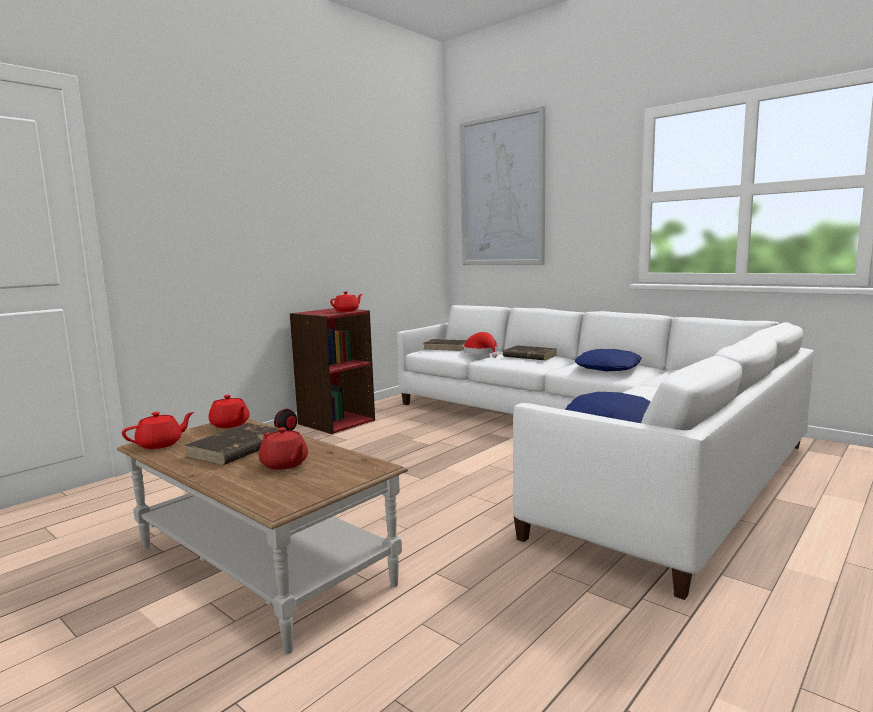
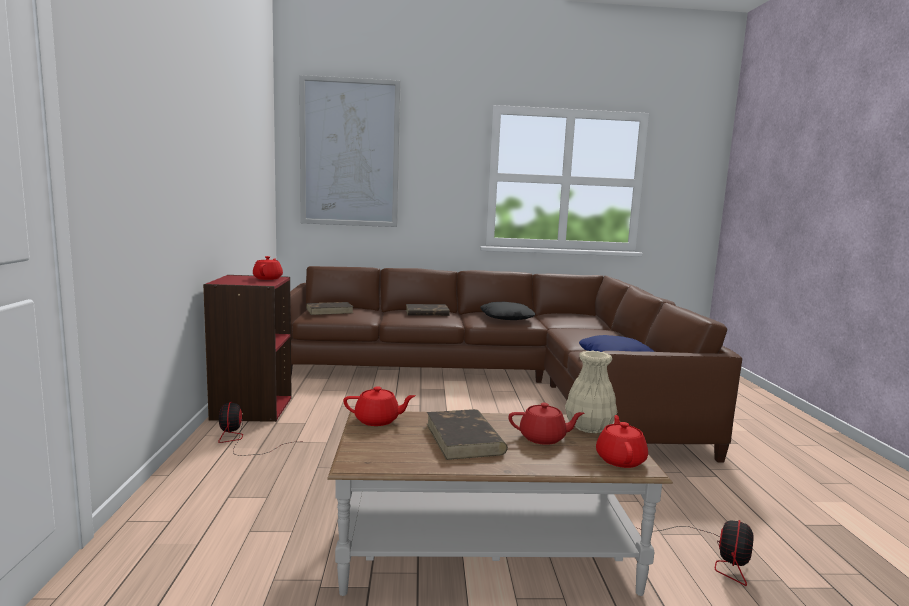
camera: 45 degrees left, 0 degrees up
red teapot [122,412,194,449] -> red teapot moved to [596,415,648,468]
white sofa [397,305,814,600] -> brown sofa [290,266,742,462]
red hat [463,332,498,358] -> none
blue pillow [574,349,642,371] -> black pillow [480,302,535,320]
none -> beige vase [565,350,617,433]
none -> fan [635,520,754,586]

